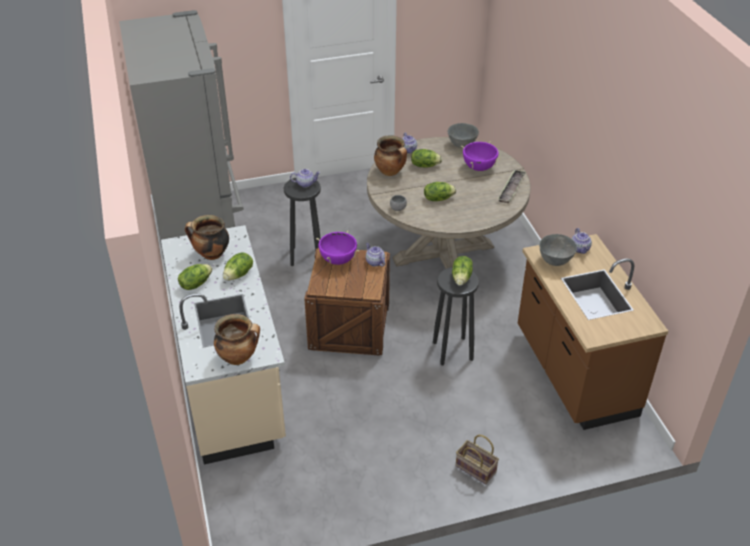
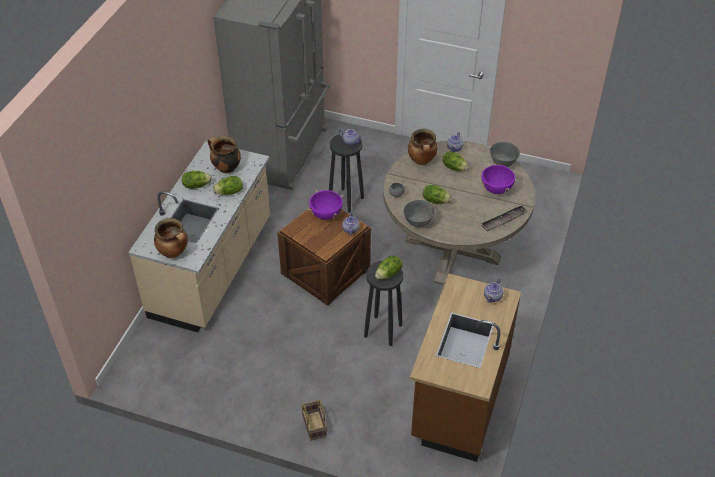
camera: 35 degrees right, 5 degrees up
grey bowl [539,234,577,266] -> grey bowl moved to [403,200,435,227]

